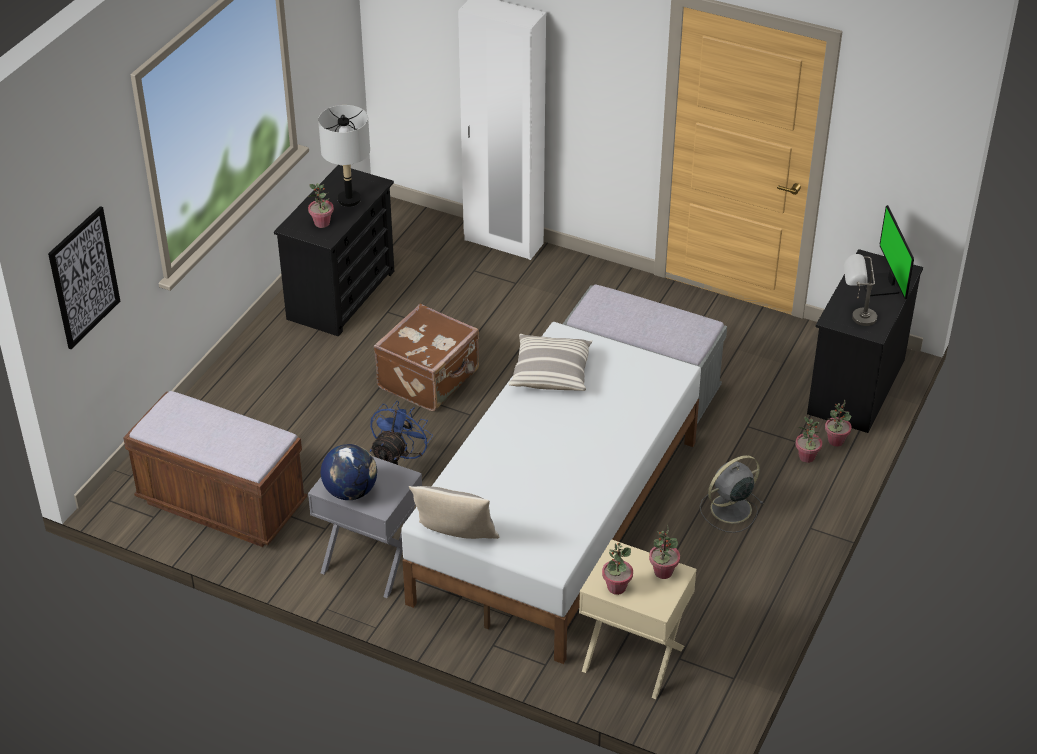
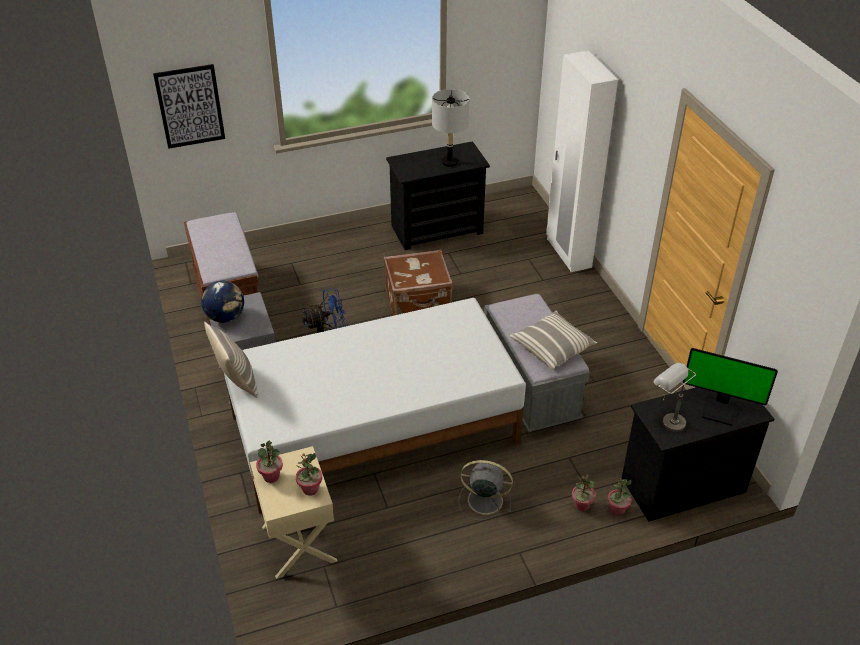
camera: 45 degrees right, 0 degrees up
potted plant [308,183,334,228] -> none
pillow [509,334,592,391] -> pillow moved to [510,311,597,370]
monitor [863,205,914,299] -> monitor turned 105 degrees counterclockwise [683,348,778,426]

